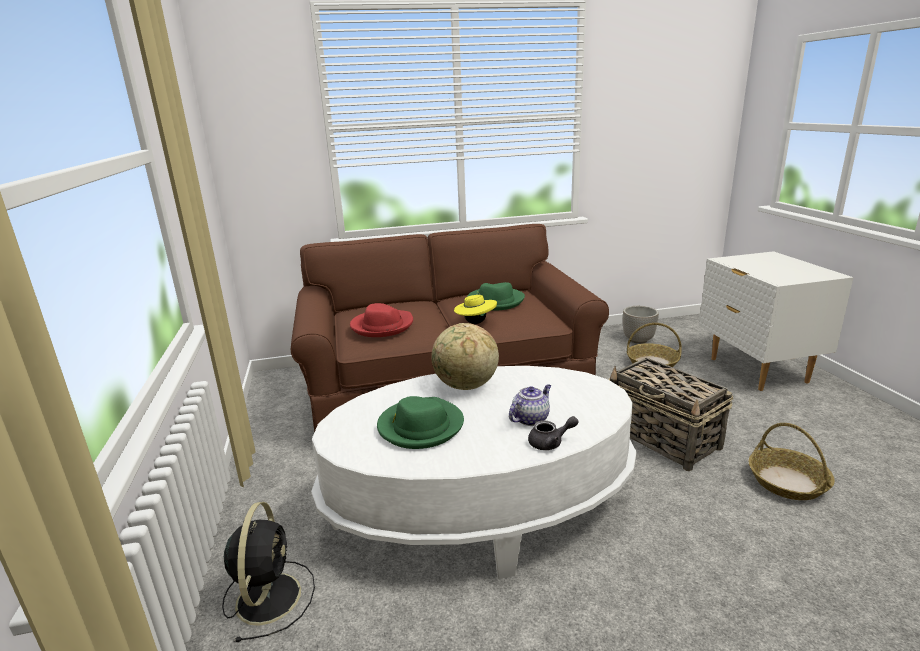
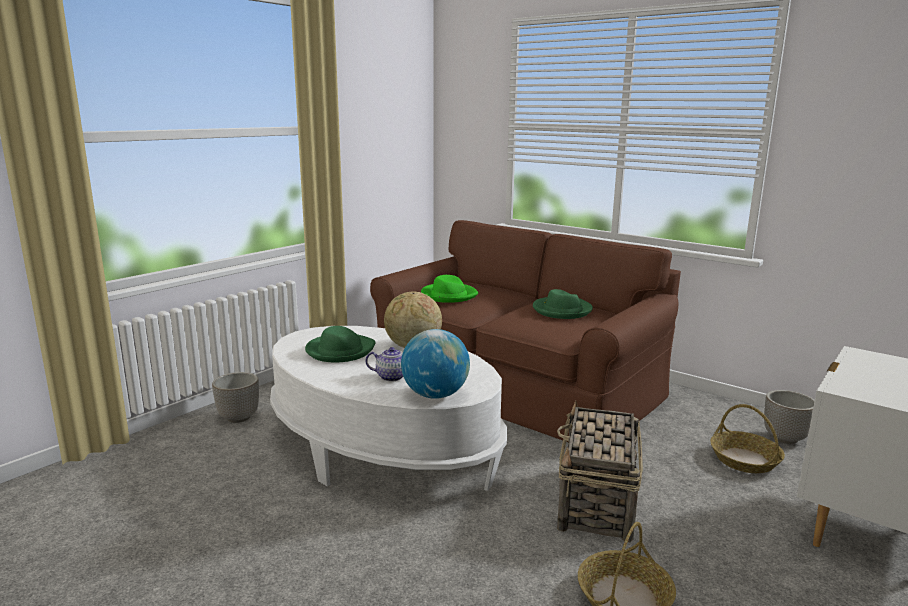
camera: 50 degrees right, 5 degrees down
black fan [222,502,315,642] -> planter [212,372,259,423]
red hat [350,303,413,337] -> green hat [421,275,478,303]
yellow hat [454,291,497,324] -> none
grey teapot [528,416,578,450] -> none
none -> globe [401,329,470,399]

